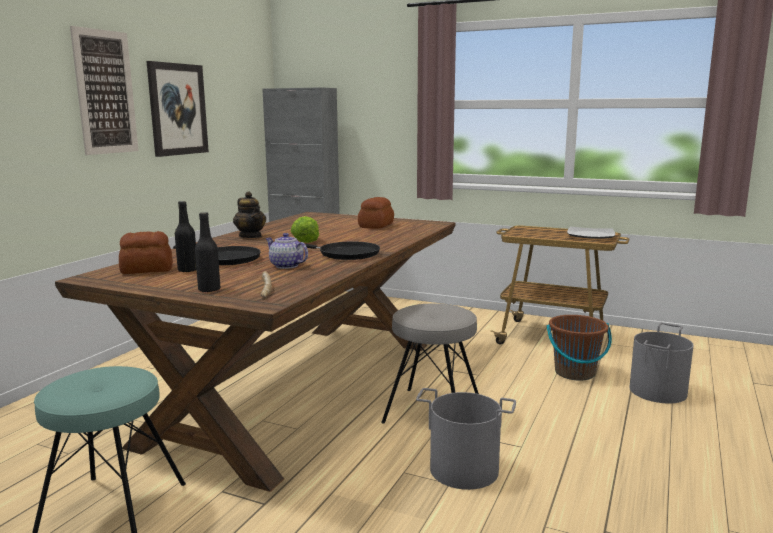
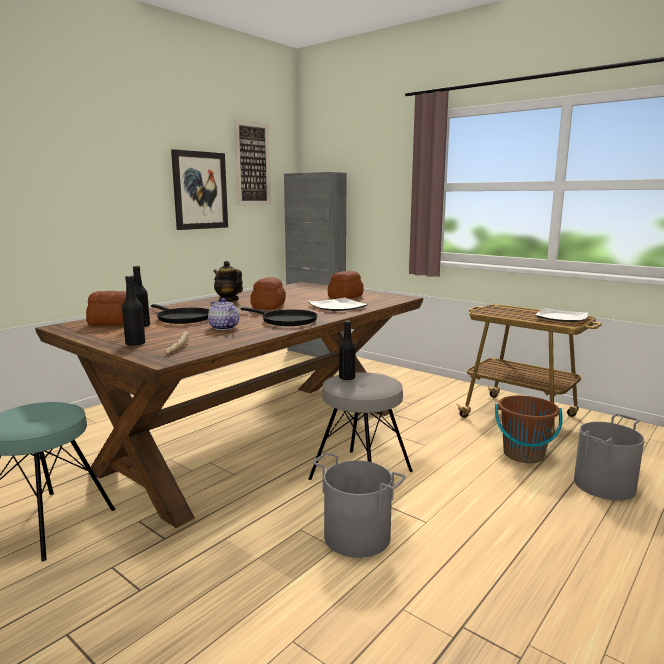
camera: 15 degrees right, 0 degrees up
picture [70,26,139,155] -> picture moved to [234,119,271,206]
teapot [233,191,266,238] -> teapot turned 150 degrees clockwise [213,261,243,302]
lettuce [291,216,319,243] -> bread [250,277,286,310]
none -> plate [308,298,368,311]
none -> black bottle [339,320,356,380]

